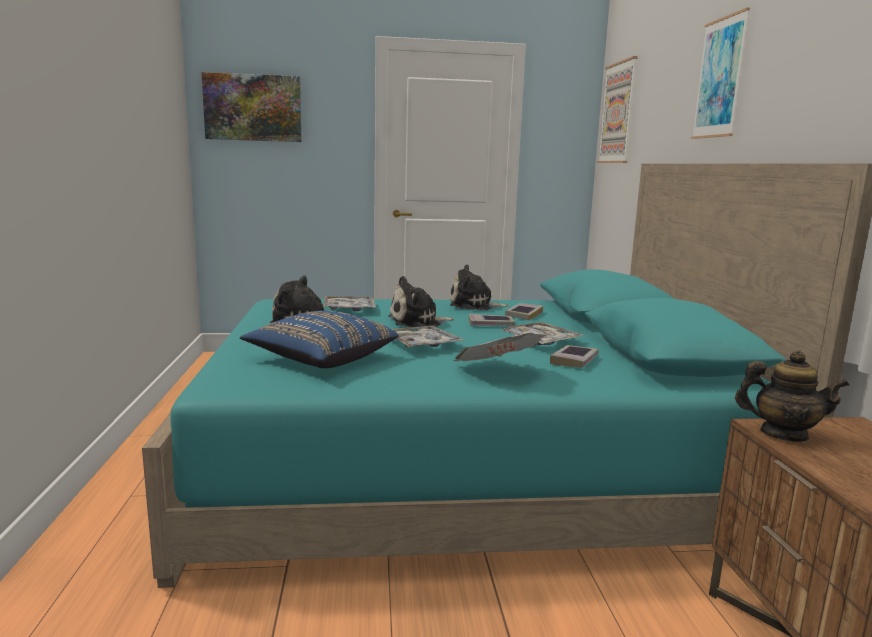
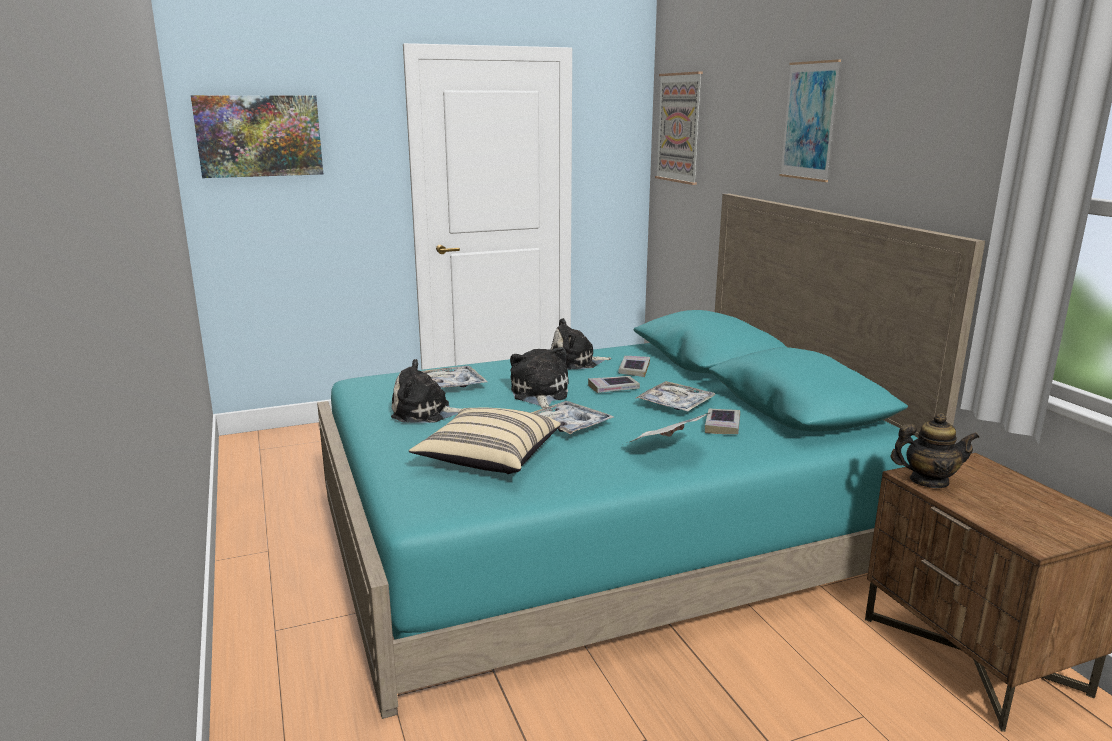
camera: 15 degrees left, 5 degrees up
blue pillow [240,311,398,368] -> beige pillow [409,407,561,474]
plush toy [388,276,454,328] -> plush toy turned 120 degrees clockwise [510,347,569,409]

